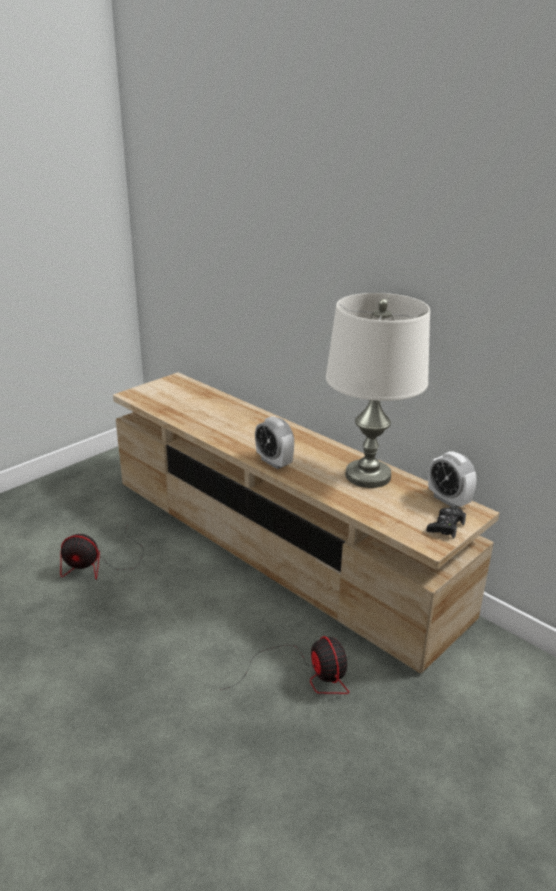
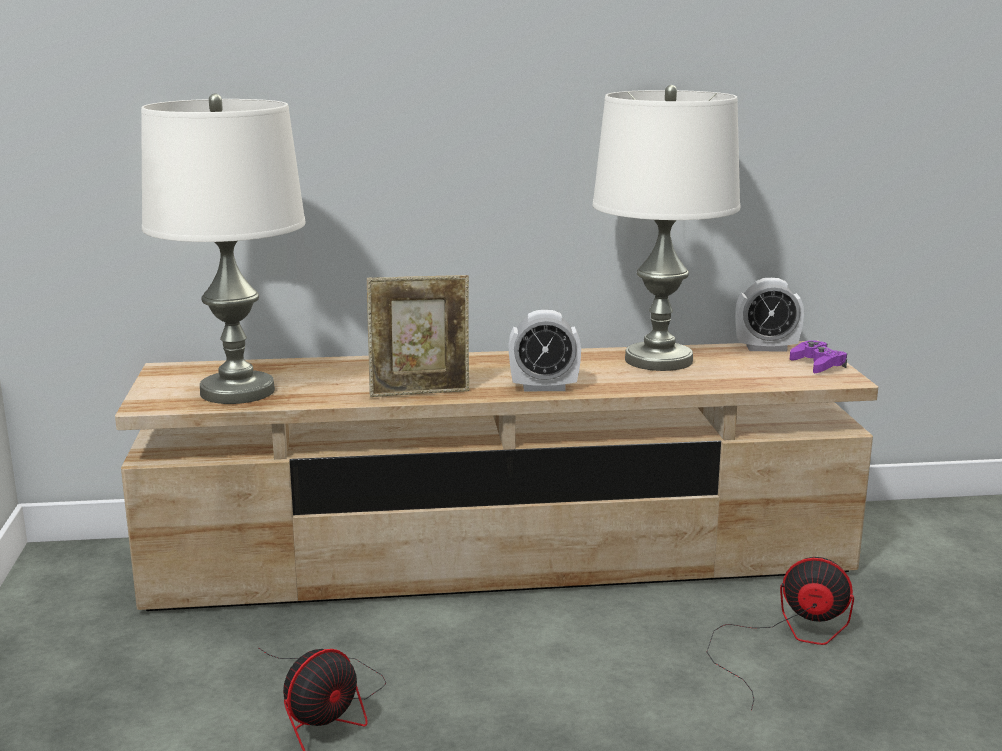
camera: 50 degrees left, 10 degrees down
black game controller [427,507,466,539] -> purple game controller [790,340,847,373]
none -> white table lamp [141,93,306,404]
none -> picture frame [367,275,469,397]

